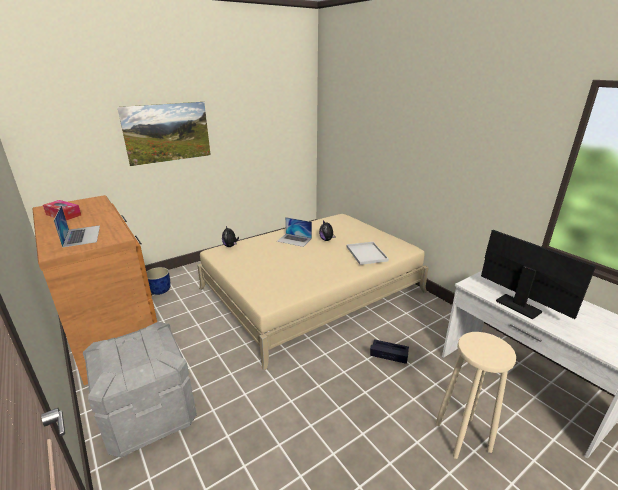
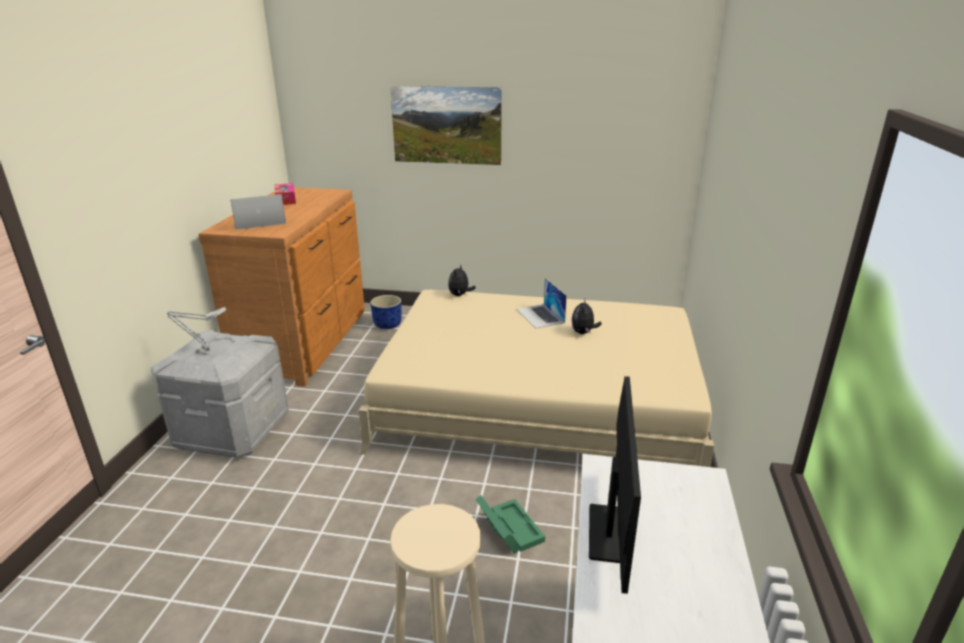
camera: 45 degrees right, 0 degrees up
laptop [54,205,100,247] -> laptop turned 135 degrees counterclockwise [230,194,286,230]
white tray [347,242,389,265] -> none
black storage box [370,339,409,364] -> green storage box [475,495,545,554]
none -> grey table lamp [167,307,226,354]

